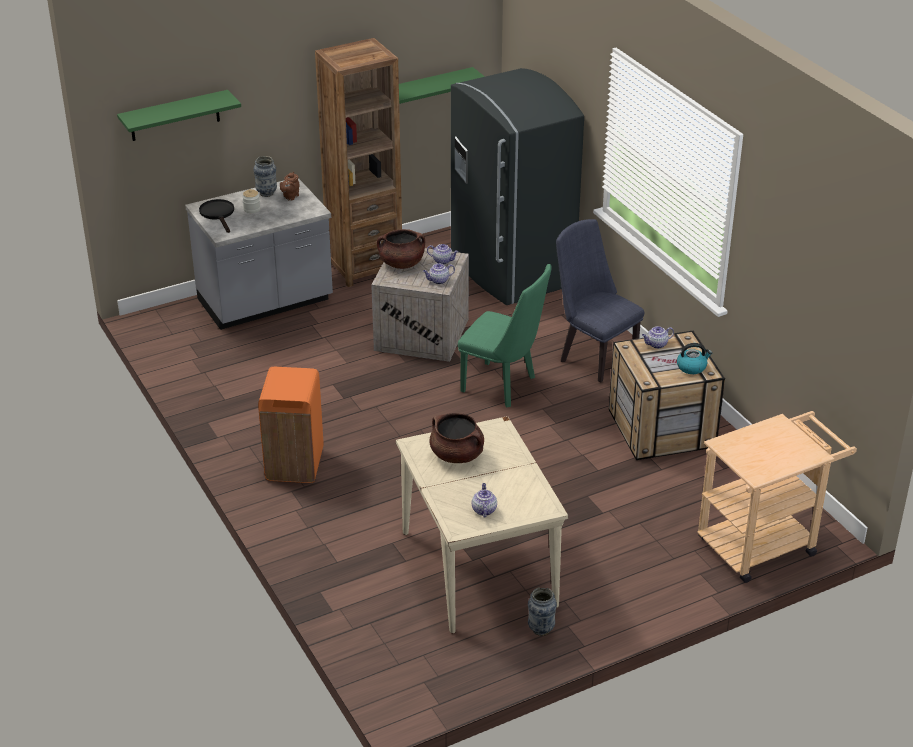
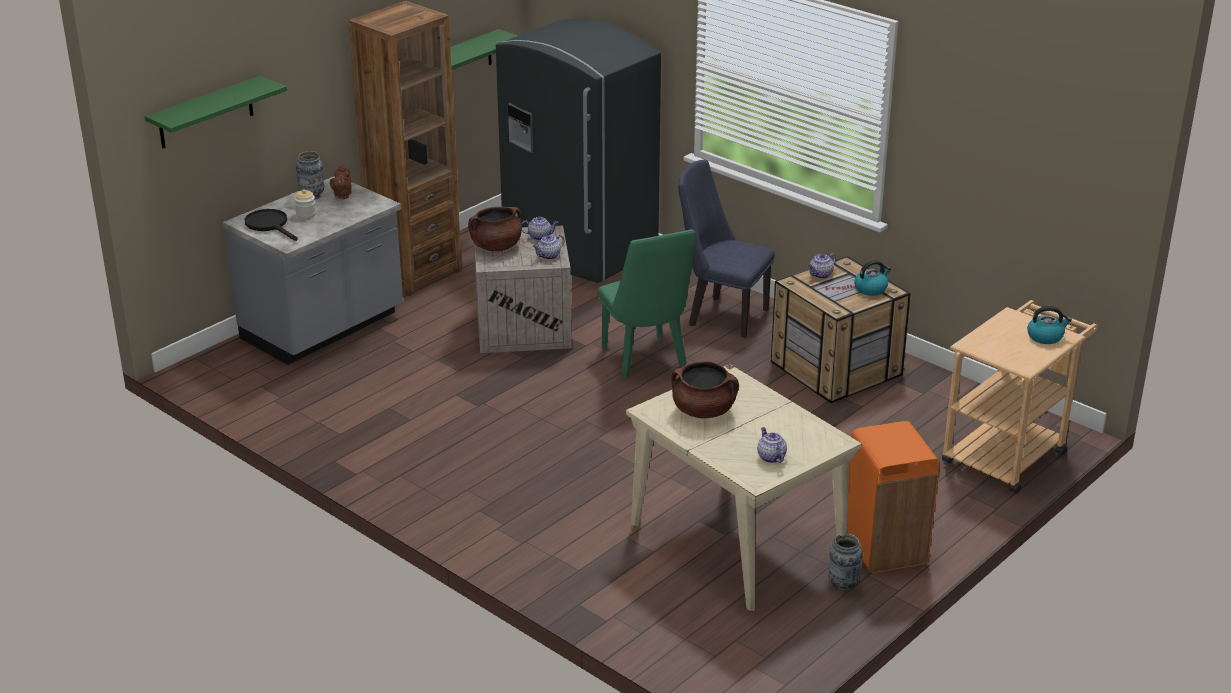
camera: 20 degrees left, 5 degrees down
orange trash can [258,367,324,483] -> orange trash can moved to [847,421,940,573]
green chair [458,264,552,408] -> green chair turned 60 degrees clockwise [598,229,695,378]
none -> kettle [1027,306,1072,344]

